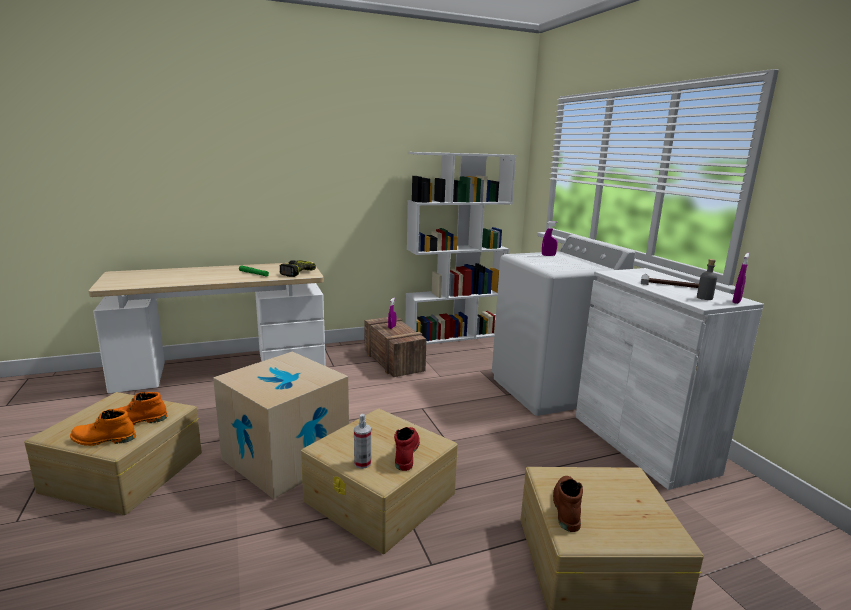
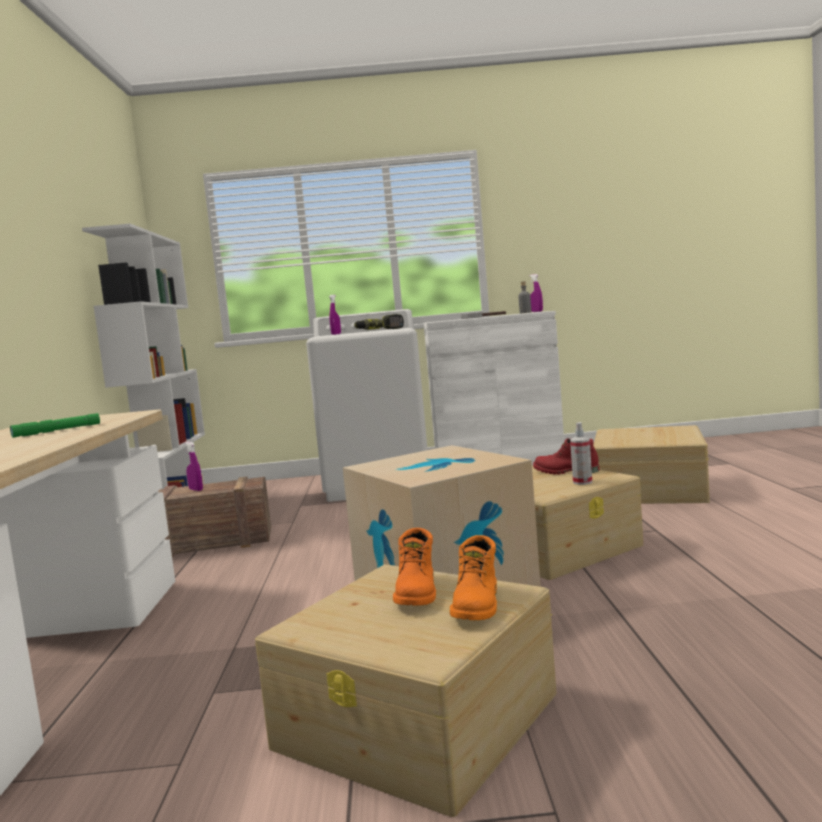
camera: 70 degrees left, 10 degrees down
power drill [280,260,316,277] -> power drill moved to [354,314,404,330]
brown boot [553,476,583,532] -> none

